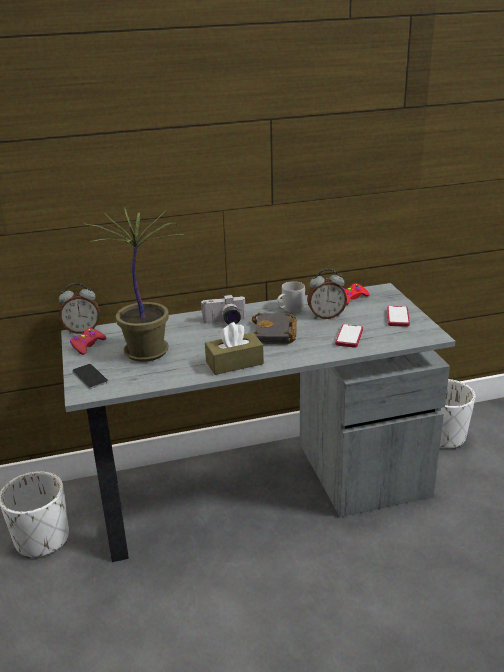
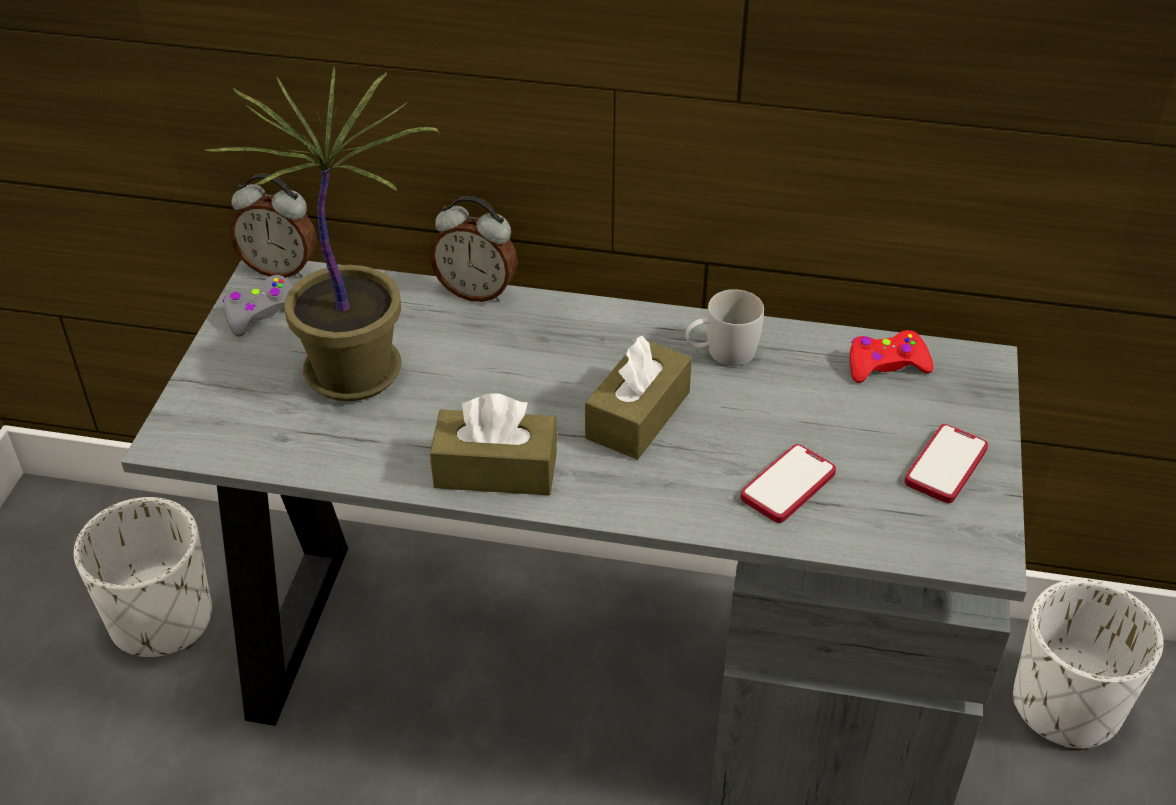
camera: 25 degrees right, 15 degrees up
red game controller [70,328,106,355] -> grey game controller [223,275,294,337]
phone [72,364,108,389] -> none
camera [201,294,246,324] -> none
black book [252,313,297,344] -> brown tissue box [585,336,692,460]
alarm clock [307,269,347,319] -> alarm clock moved to [430,196,518,302]

